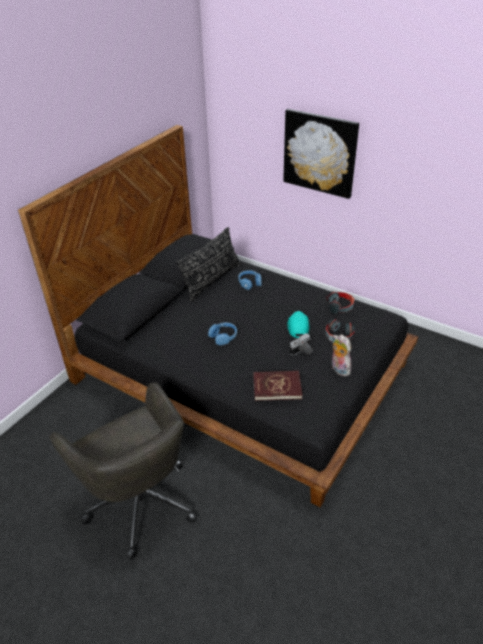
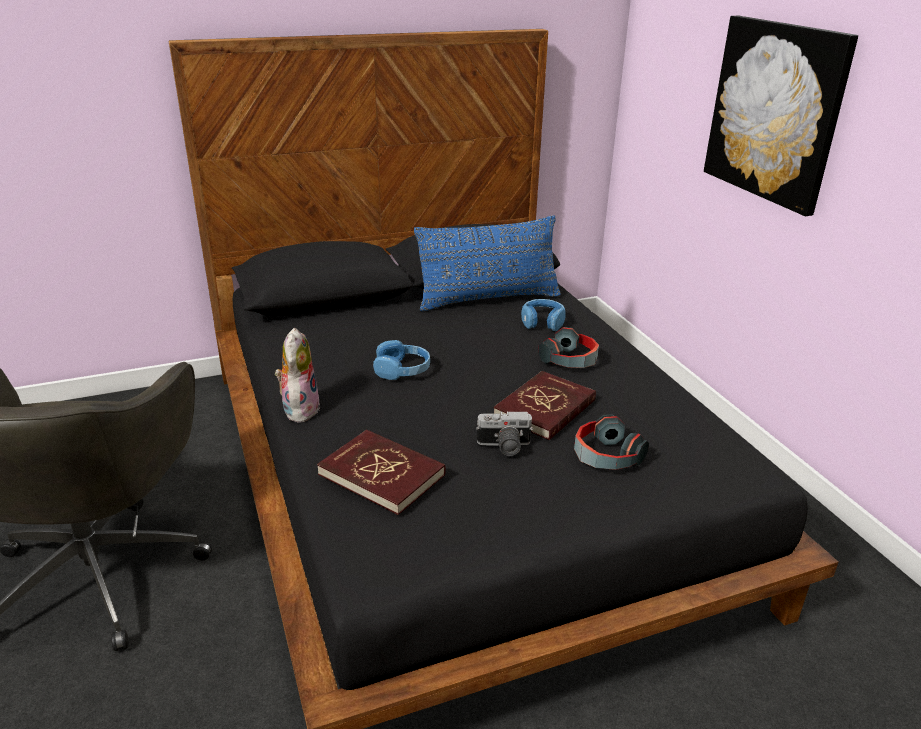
camera: 35 degrees right, 10 degrees down
black pillow [176,227,241,301] -> blue pillow [414,215,561,311]
turquoise cap [287,311,309,338] -> red book [494,371,596,440]
headphones [327,291,355,314] -> headphones moved to [538,327,599,368]
plush toy [332,334,351,376] -> plush toy moved to [275,328,320,422]

